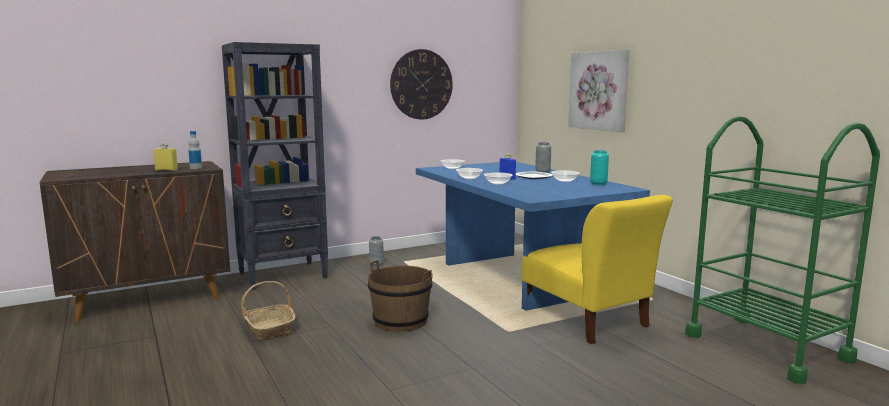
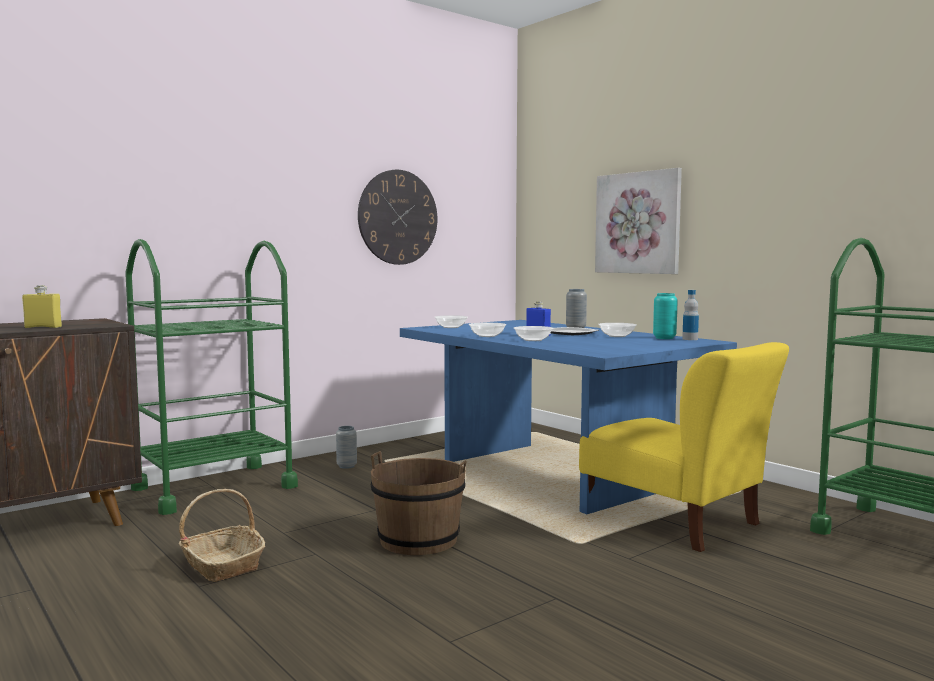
camera: 10 degrees left, 5 degrees down
bottle [188,131,202,169] -> bottle moved to [682,290,699,340]
black bookcase [222,42,328,290] -> green cart [125,239,298,515]

